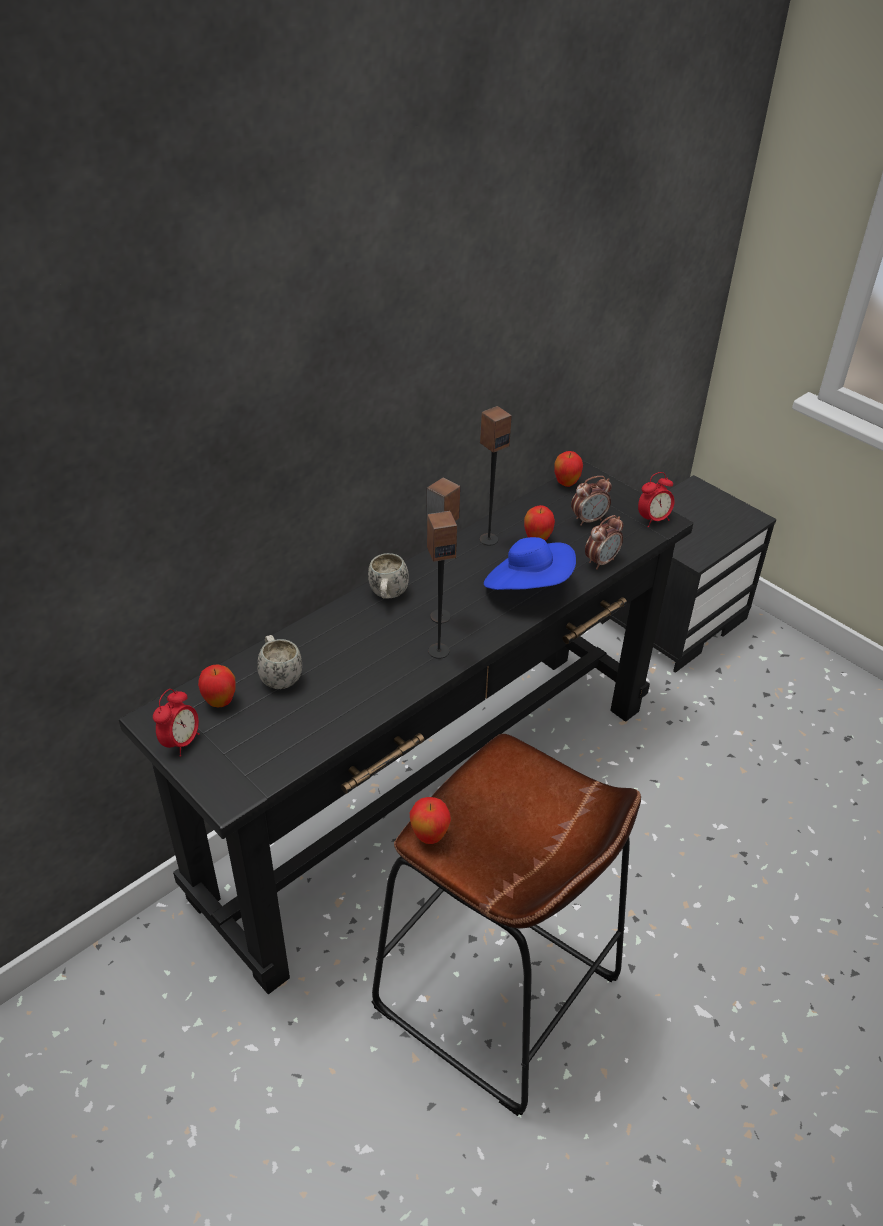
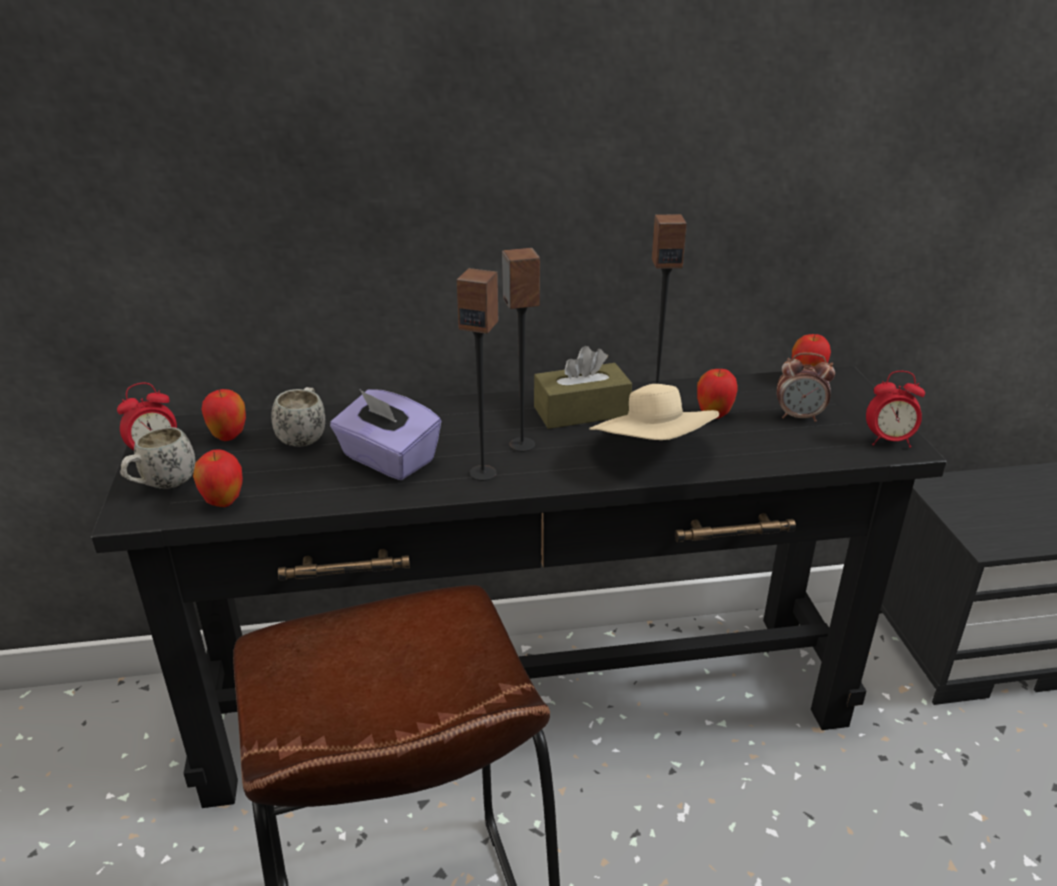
camera: 35 degrees right, 10 degrees down
white mug [368,553,409,598] -> white mug moved to [120,427,195,489]
apple [410,797,451,844] -> apple moved to [193,449,243,507]
blue hat [484,537,576,590] -> beige hat [589,384,719,440]
alarm clock [585,515,623,569] -> none
none -> purple tissue box [330,389,441,480]
none -> brown tissue box [534,346,632,429]

